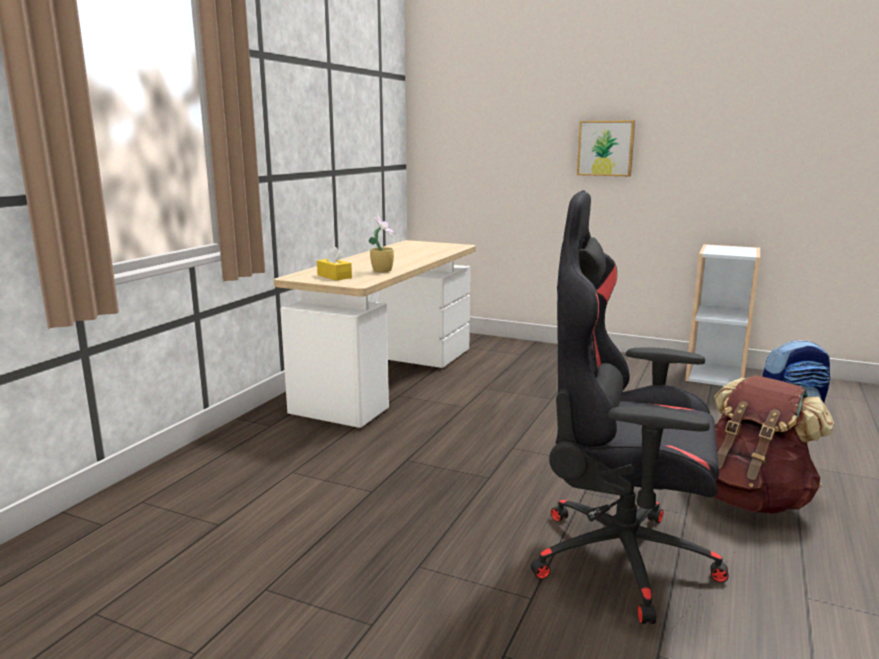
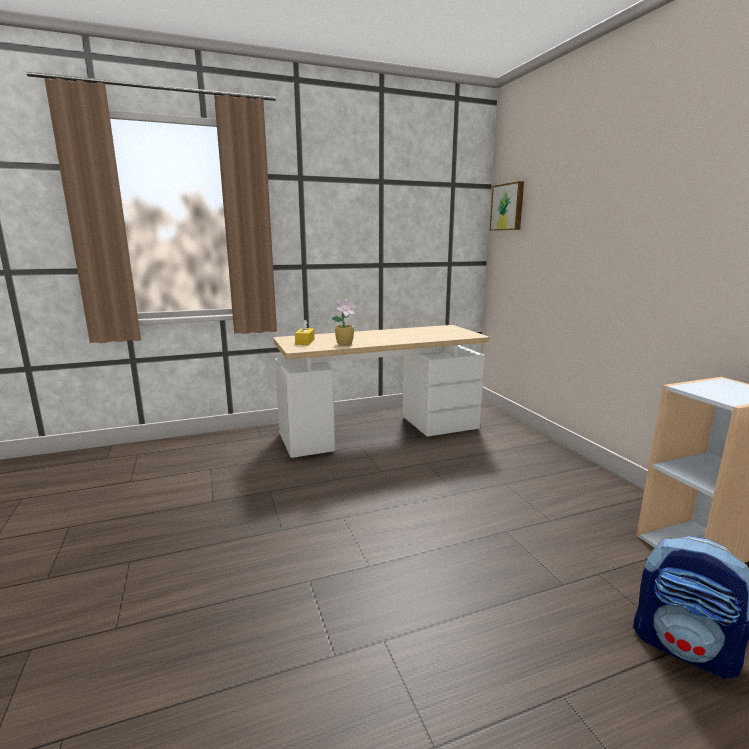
camera: 45 degrees right, 0 degrees up
black office chair [531,190,729,624] -> none
picture [577,120,635,176] -> picture moved to [490,181,524,231]
brown backpack [714,375,835,514] -> none

